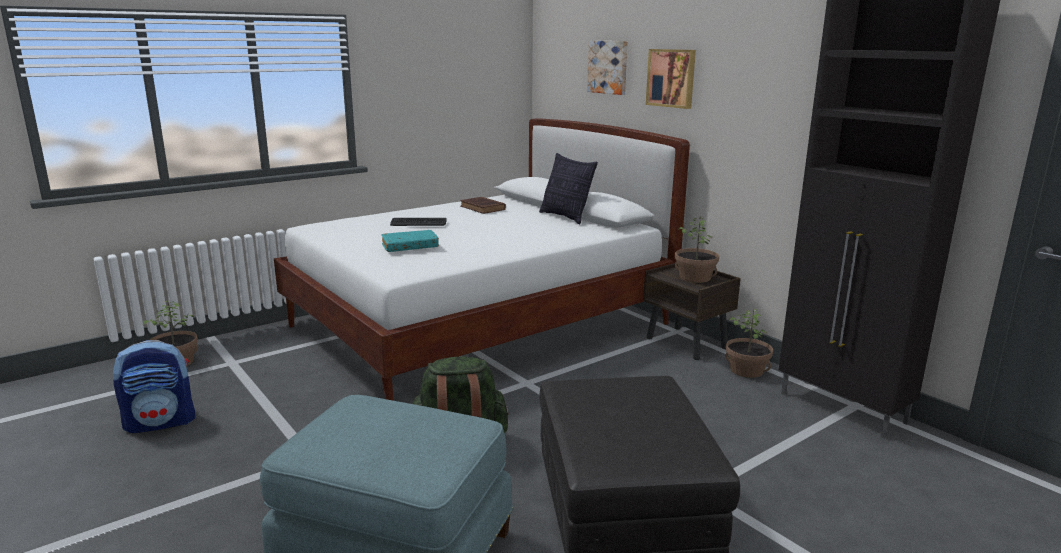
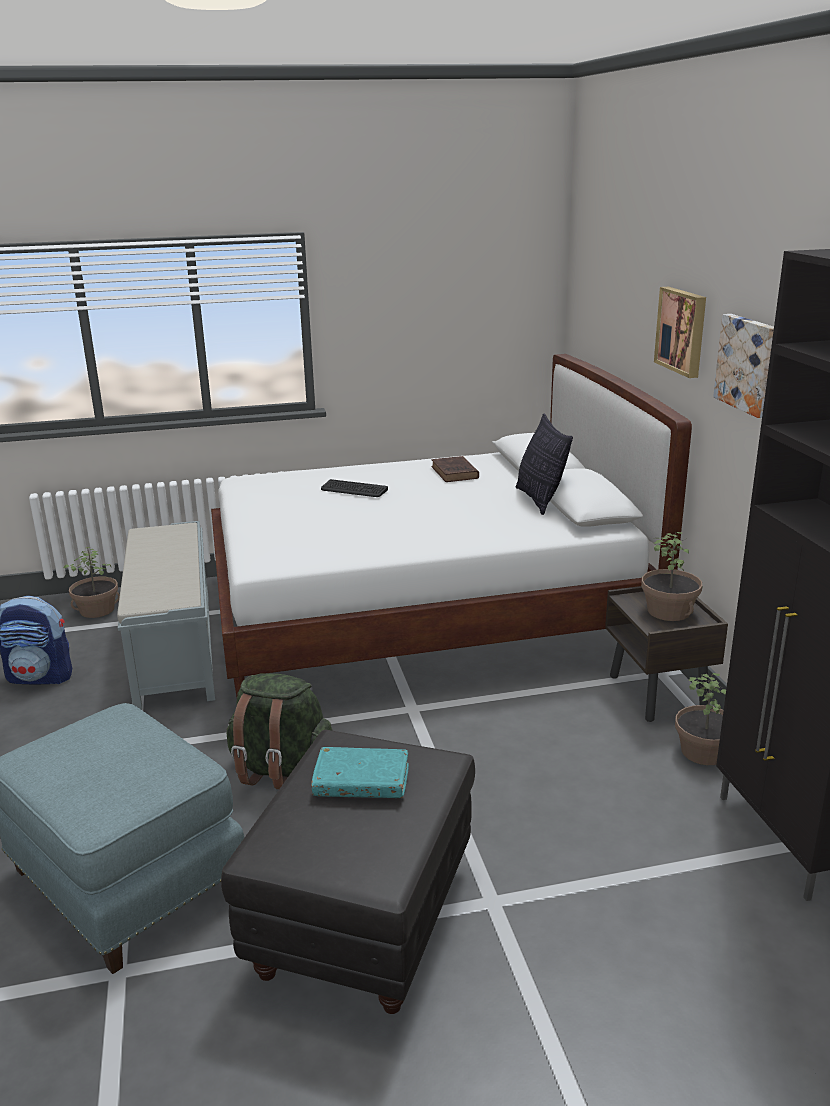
camera: 25 degrees right, 5 degrees up
turquoise book [381,230,439,252] -> turquoise book moved to [311,747,409,798]
picture [587,41,628,95] -> picture moved to [713,314,774,418]
none -> grey bench [117,521,215,710]

